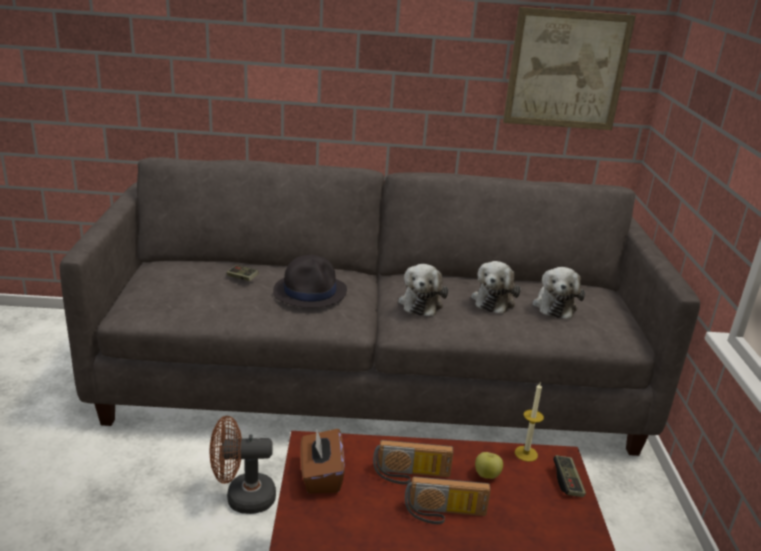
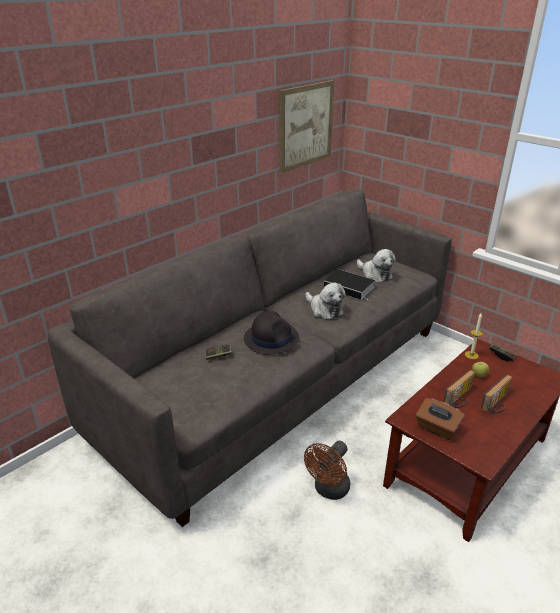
camera: 45 degrees left, 5 degrees up
plush toy [471,261,521,314] -> book [324,270,375,301]

